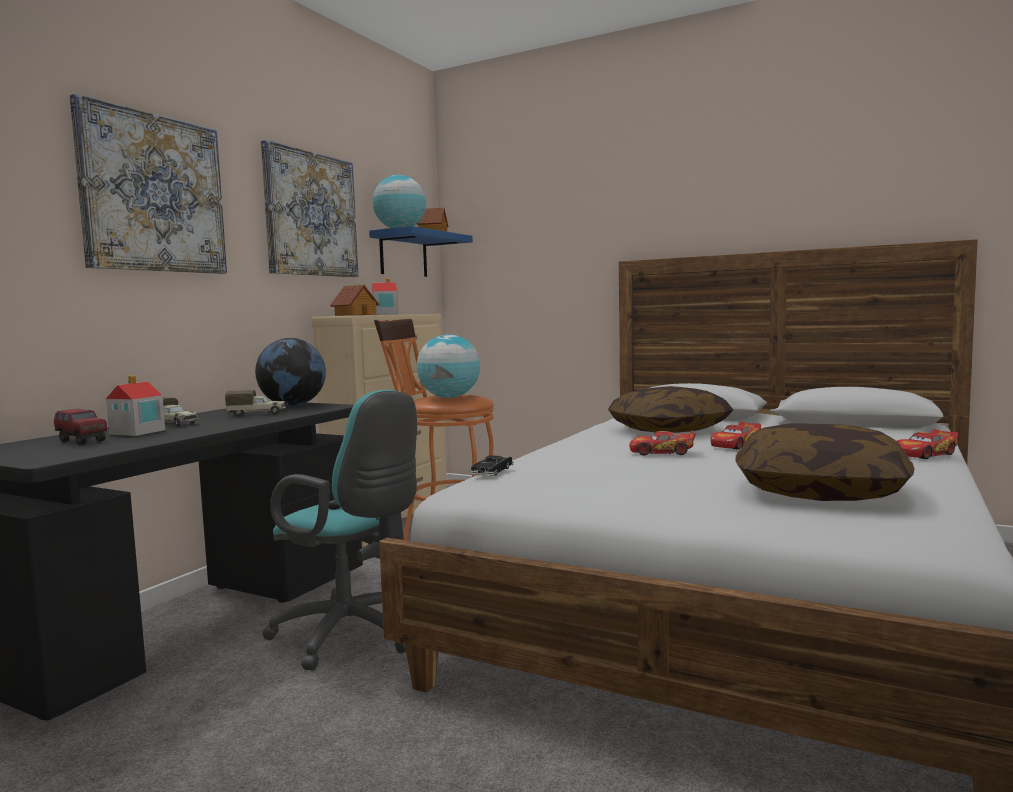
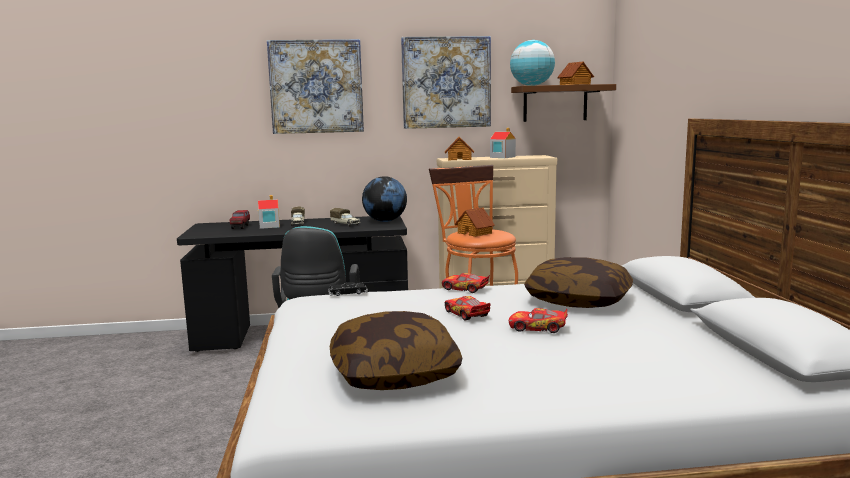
camera: 55 degrees right, 5 degrees up
blue shelf [369,226,473,277] -> brown shelf [511,84,616,122]
globe [417,334,480,398] -> toy house [454,207,495,237]
toy car [897,429,958,459] -> toy car moved to [442,273,490,293]

